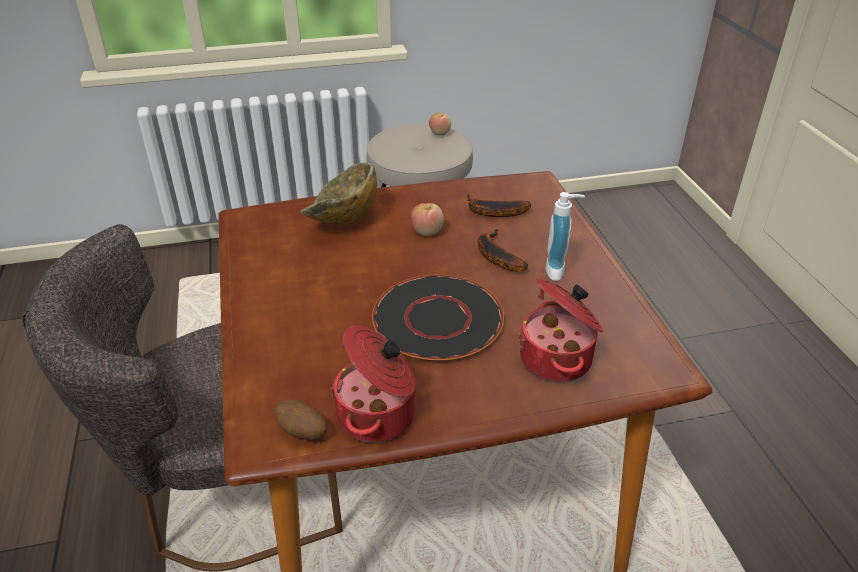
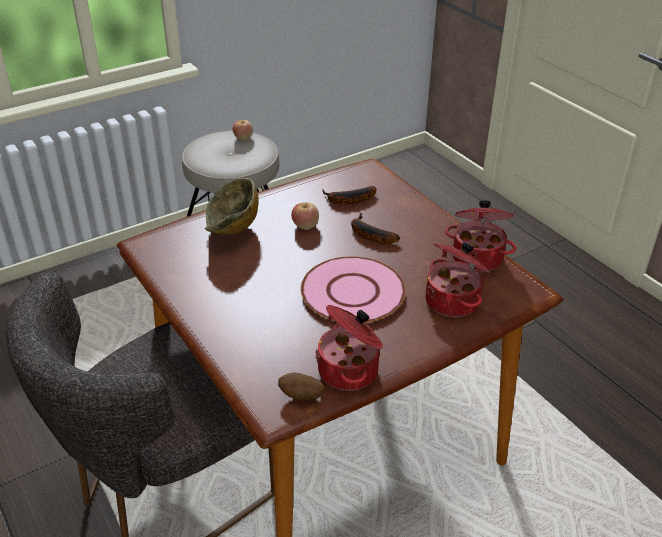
camera: 20 degrees left, 0 degrees up
black plate [372,275,504,361] -> pink plate [301,256,406,323]
soap dispenser [545,192,585,281] -> none
none -> cooking pot [445,200,516,272]

